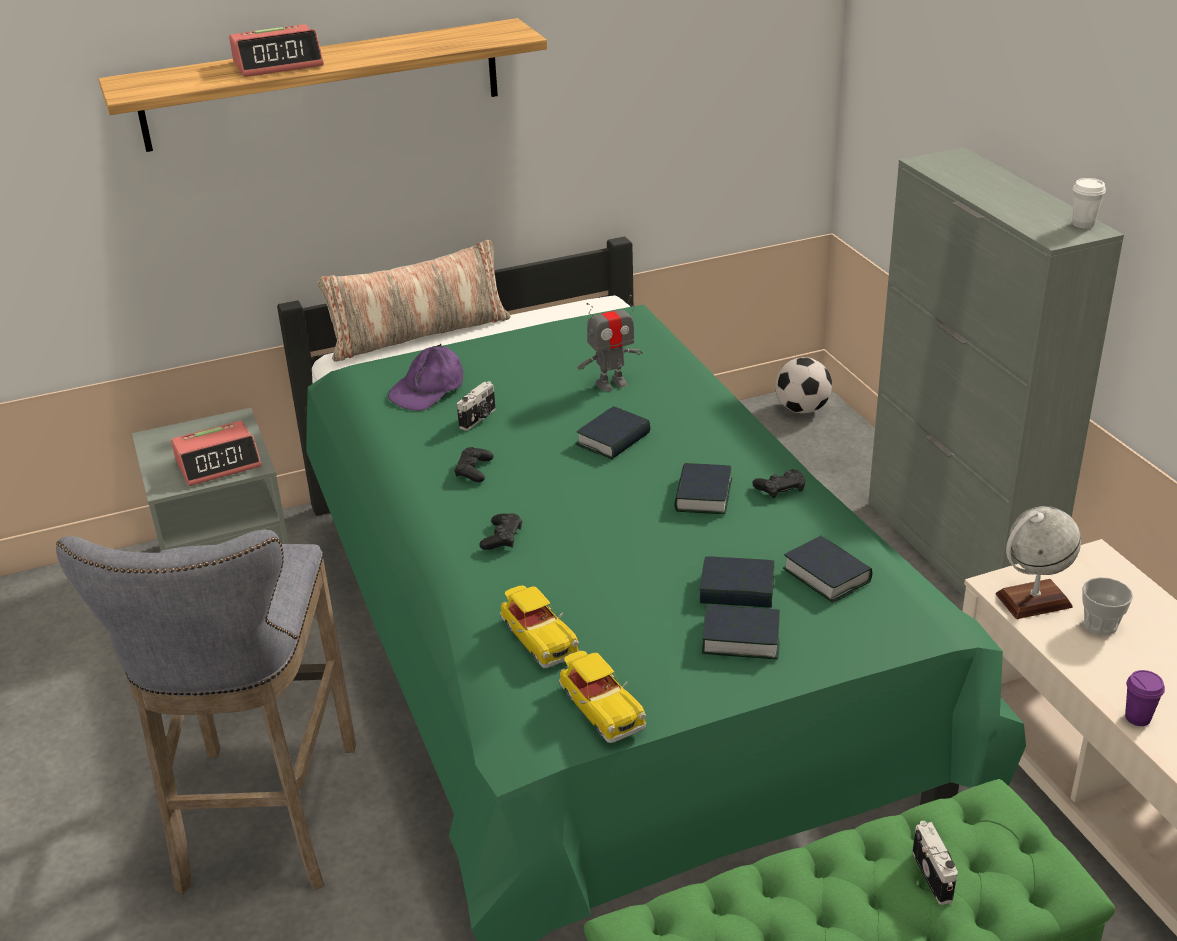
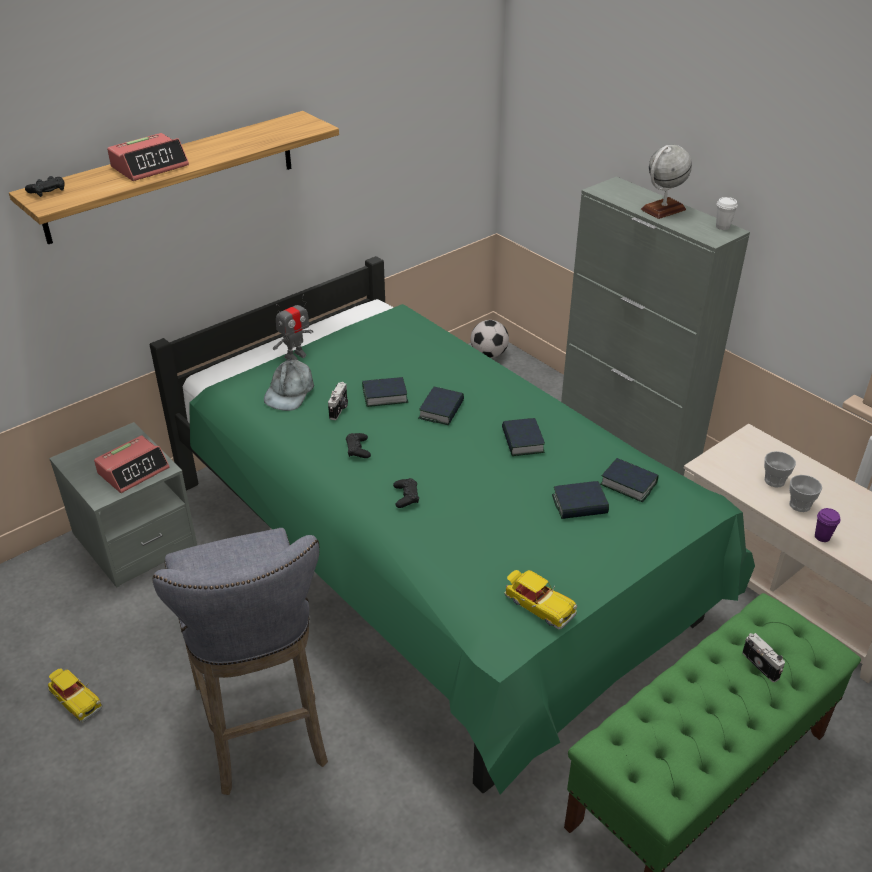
camera: 20 degrees left, 5 degrees up
pillow [318,240,510,362] -> none
purple cap [388,344,463,411] -> grey cap [264,358,314,411]
toy car [500,586,579,668] -> toy car moved to [48,669,103,723]
toy robot [577,295,643,391] -> toy robot moved to [273,294,313,360]
book [702,604,780,660] -> book moved to [362,377,408,407]
black game controller [752,469,805,499] -> black game controller moved to [25,176,65,197]
globe [996,506,1081,619] -> globe moved to [641,145,692,219]
none -> cup [789,475,822,512]

